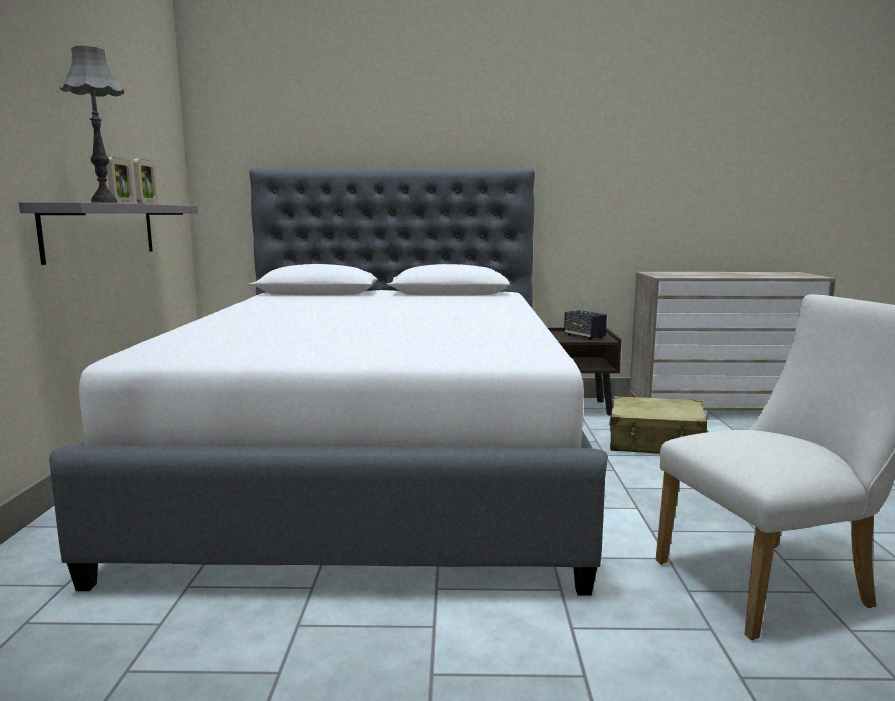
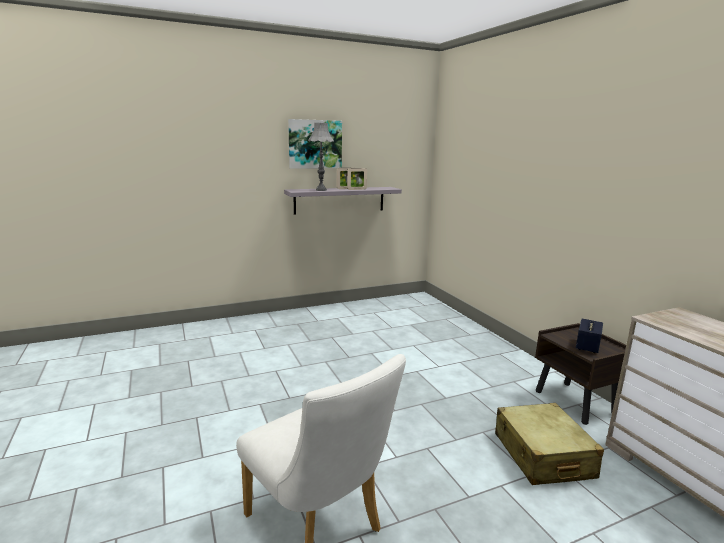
camera: 65 degrees right, 5 degrees up
white bed [49,168,608,596] -> none
none -> picture [288,119,342,169]

